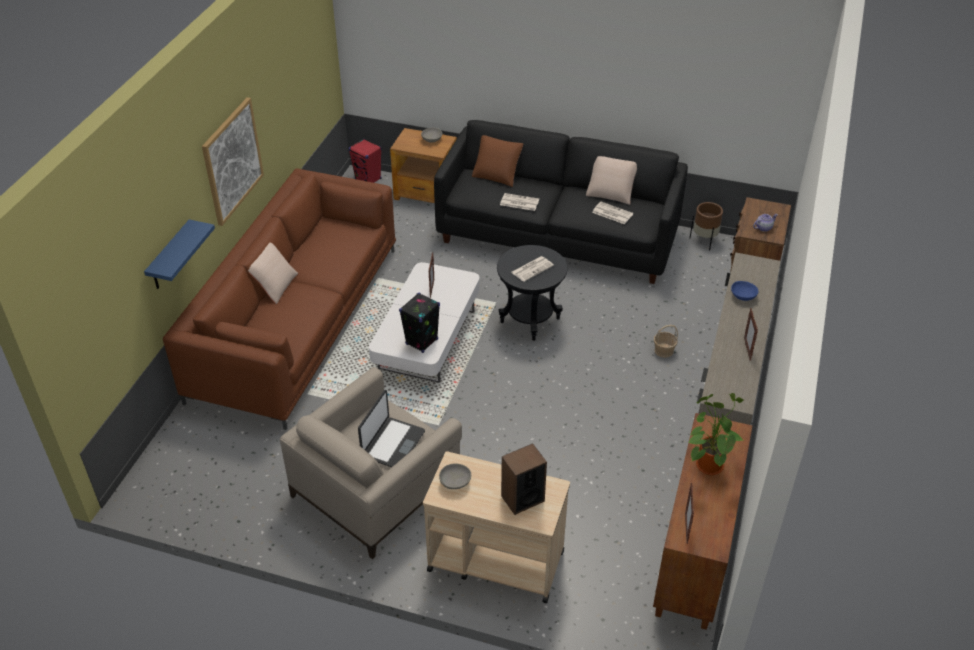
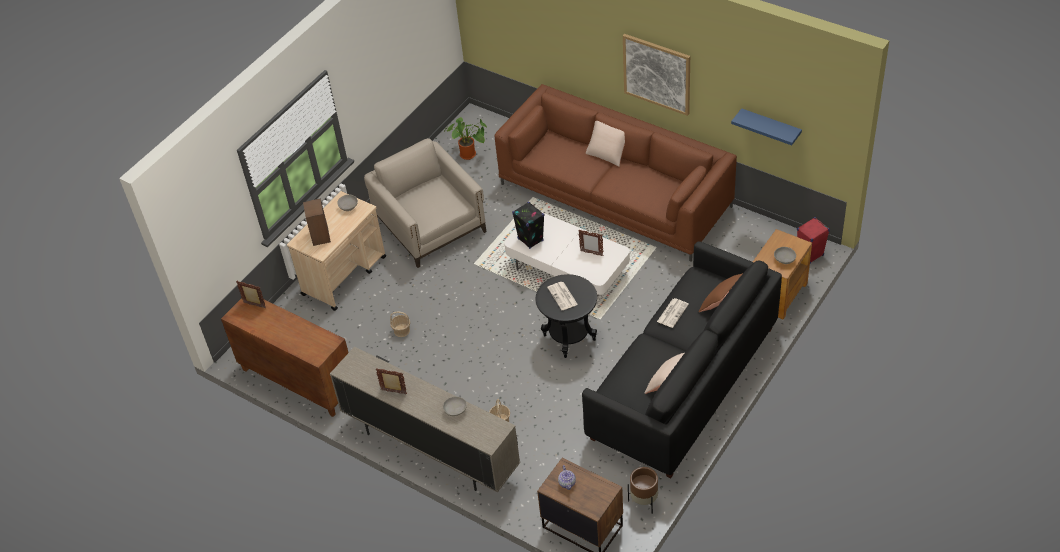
camera: 110 degrees right, 5 degrees up
blue shelf [144,219,215,289] -> blue shelf moved to [731,108,802,145]
laptop [358,390,425,467] -> none
newspaper [592,202,633,224] -> none
potted plant [688,393,744,475] -> potted plant moved to [444,117,487,160]
blue bowl [731,281,759,301] -> grey bowl [443,396,467,416]
none -> basket [390,311,410,337]

